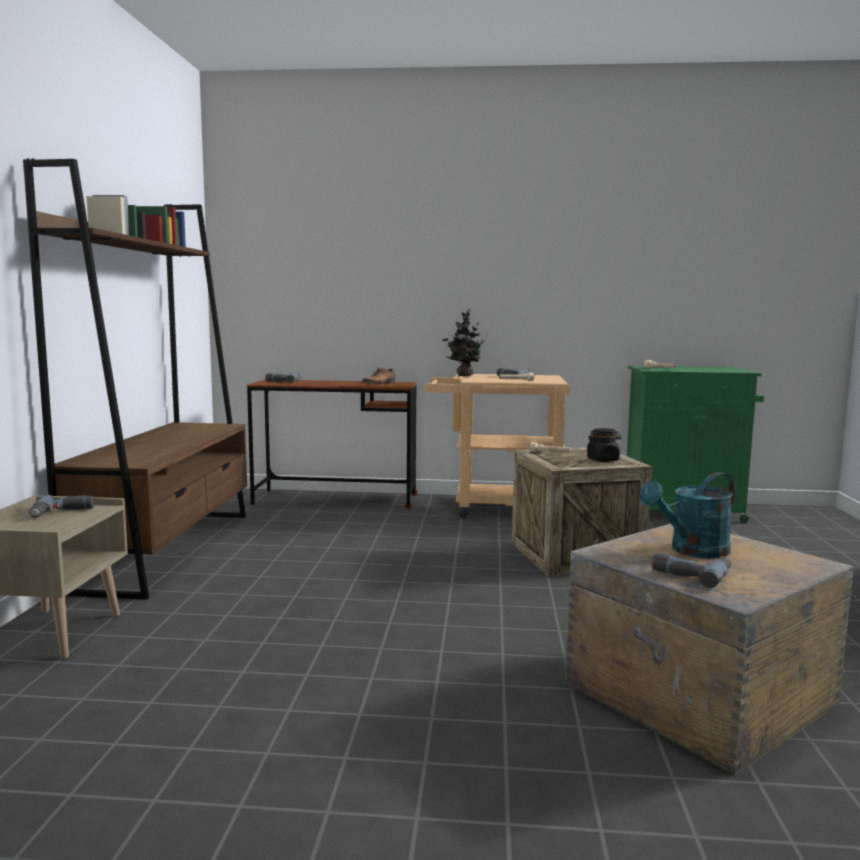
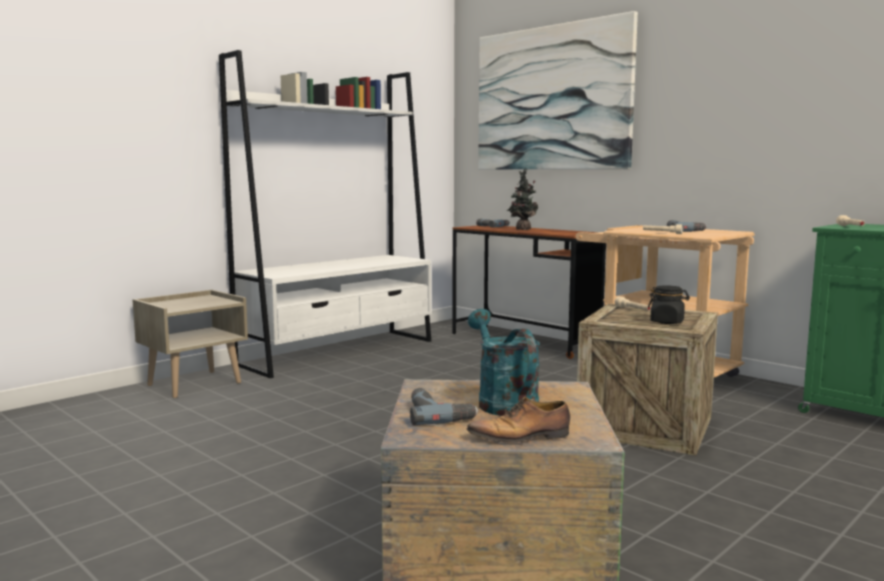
camera: 40 degrees right, 0 degrees up
brown bookcase [23,159,247,599] -> white bookcase [219,50,431,378]
power drill [29,495,94,518] -> none
shoe [362,367,395,384] -> shoe moved to [466,397,570,443]
potted plant [442,310,488,376] -> potted plant moved to [506,169,538,230]
turquoise watering can [640,472,735,558] -> turquoise watering can turned 60 degrees clockwise [468,309,540,416]
none -> picture [478,11,638,169]

